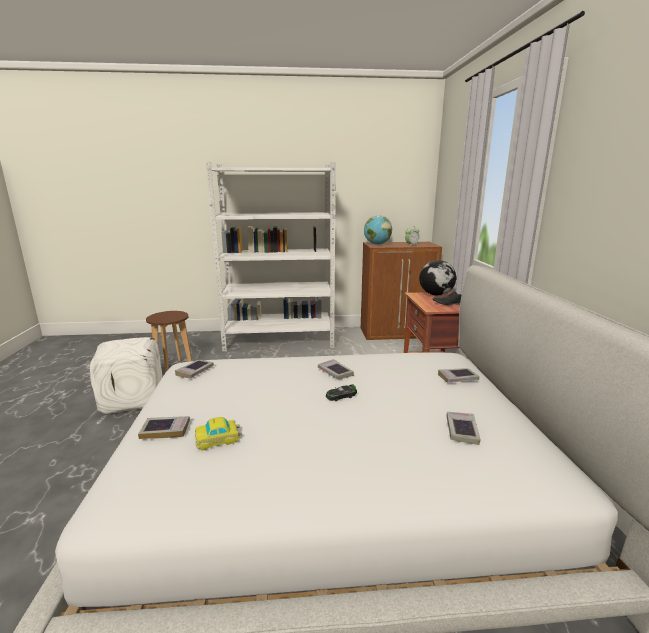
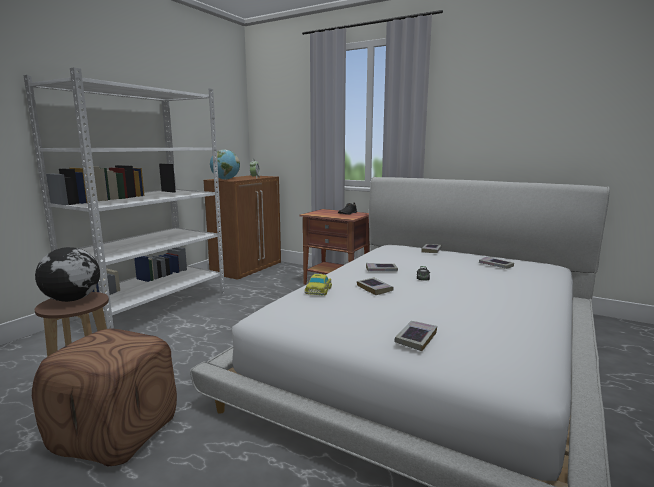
camera: 55 degrees left, 5 degrees down
white ottoman [90,337,163,414] -> brown ottoman [32,328,177,466]
book [175,360,214,378] -> book moved to [357,278,394,295]
toy car [195,417,242,450] -> toy car moved to [305,274,332,295]
globe [419,260,456,295] -> globe moved to [35,247,100,302]

